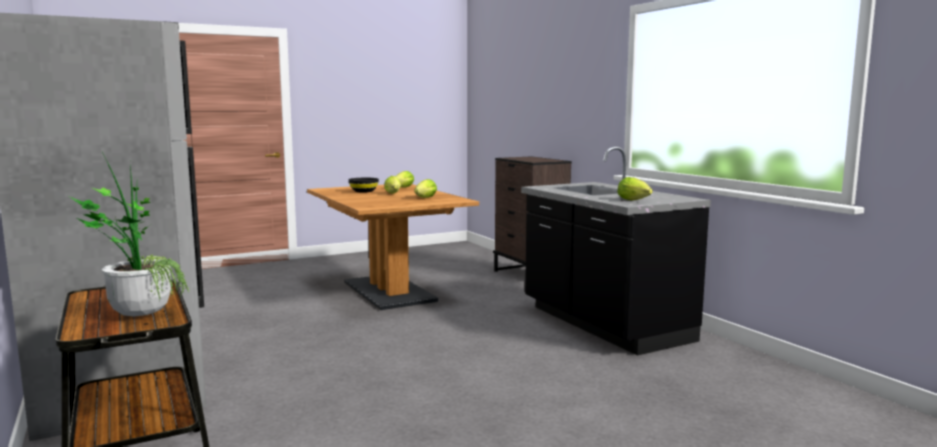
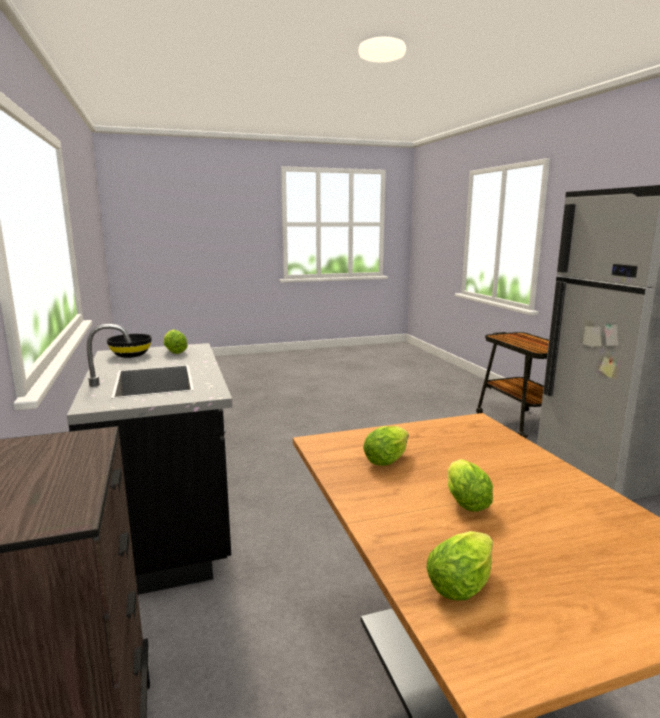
camera: 170 degrees left, 5 degrees up
potted plant [70,152,189,317] -> none
black bowl [349,178,379,193] -> black bowl moved to [107,334,152,358]

